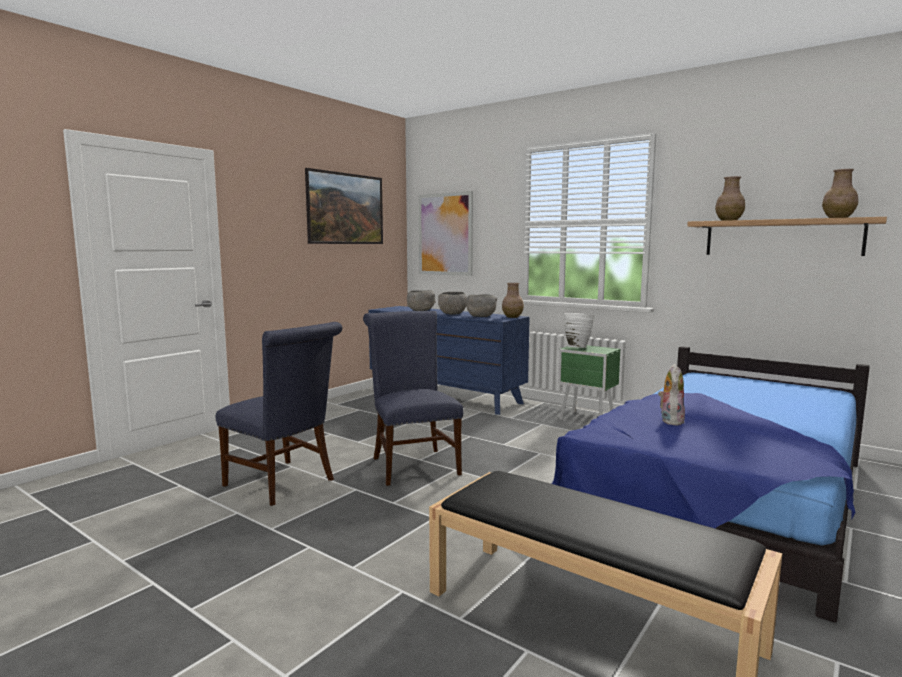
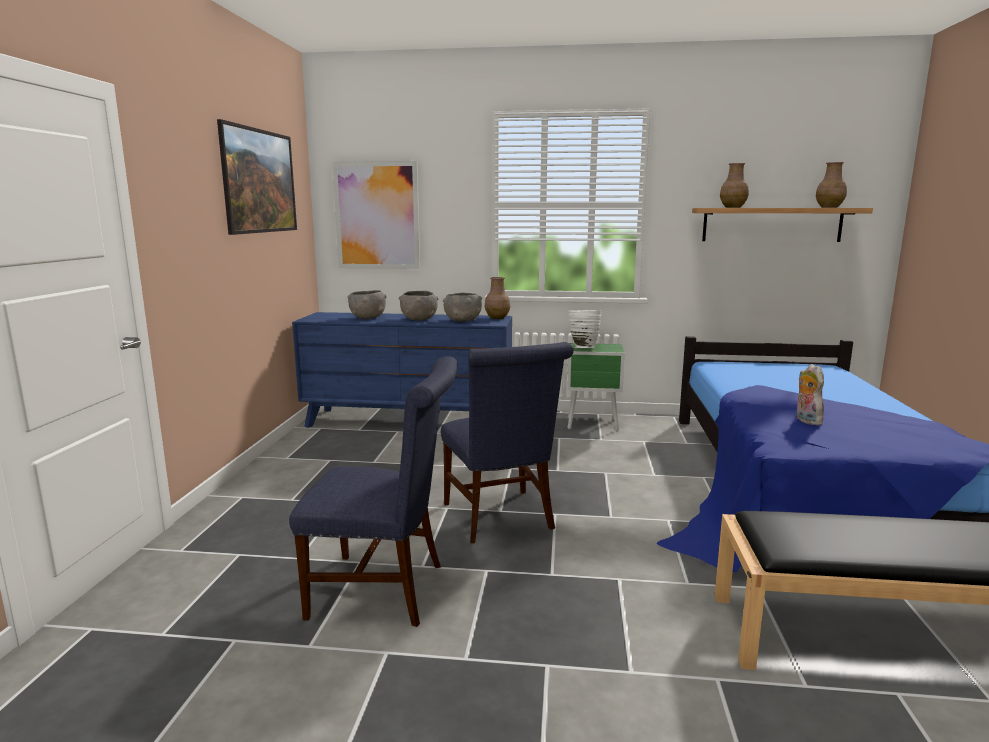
camera: 30 degrees left, 5 degrees up
blue chair [363,311,464,486] -> blue chair turned 150 degrees counterclockwise [441,342,574,543]

